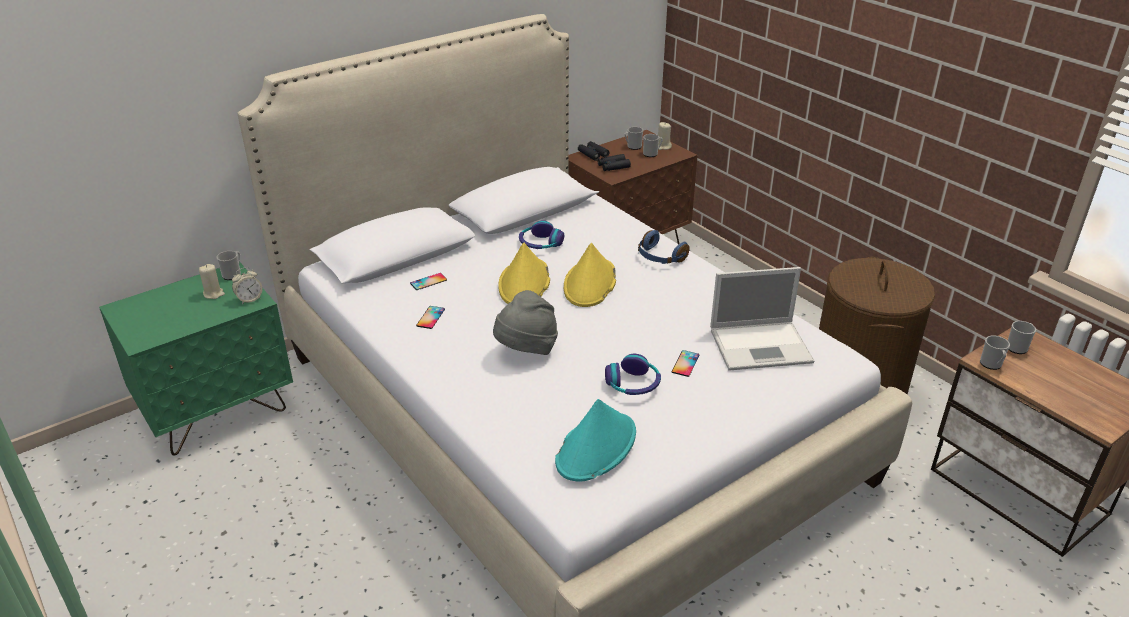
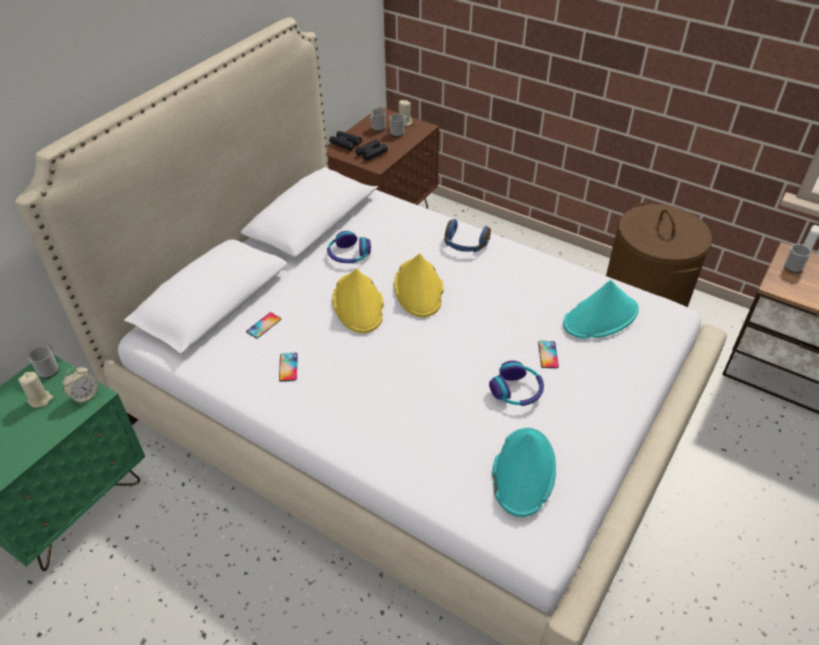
camera: 20 degrees left, 10 degrees up
grey hat [493,290,558,355] -> none
laptop [710,267,814,371] -> turquoise hat [563,280,639,339]
mug [980,335,1010,370] -> none

